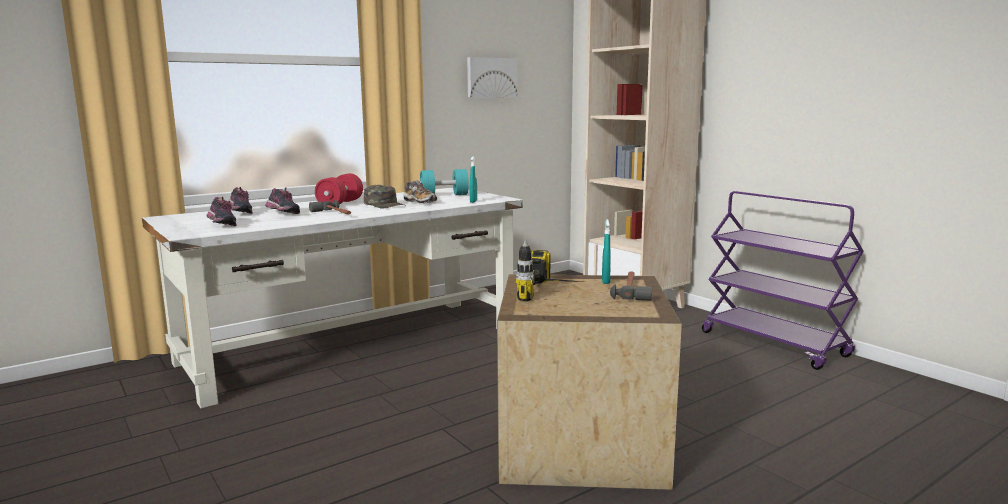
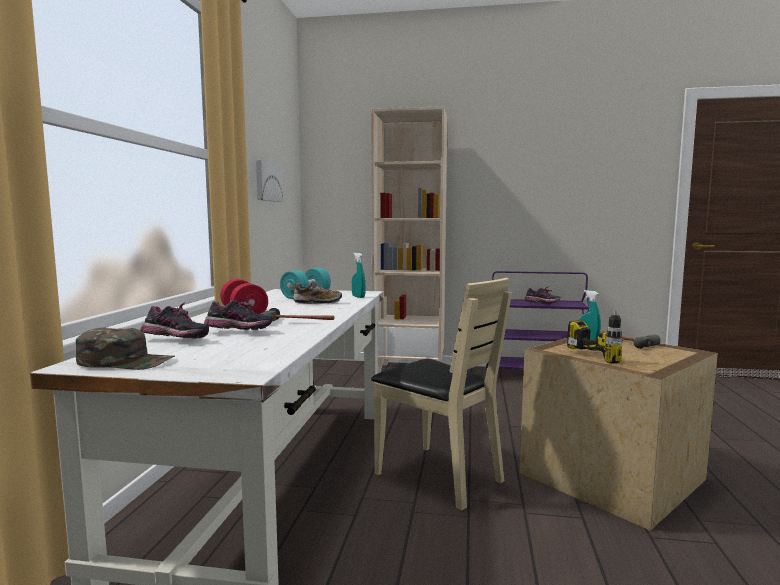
camera: 45 degrees left, 5 degrees down
shoe [207,196,237,226] -> shoe moved to [524,286,561,304]
green cap [364,185,404,209] -> green cap moved to [76,328,175,370]
none -> beige chair [371,278,512,510]

